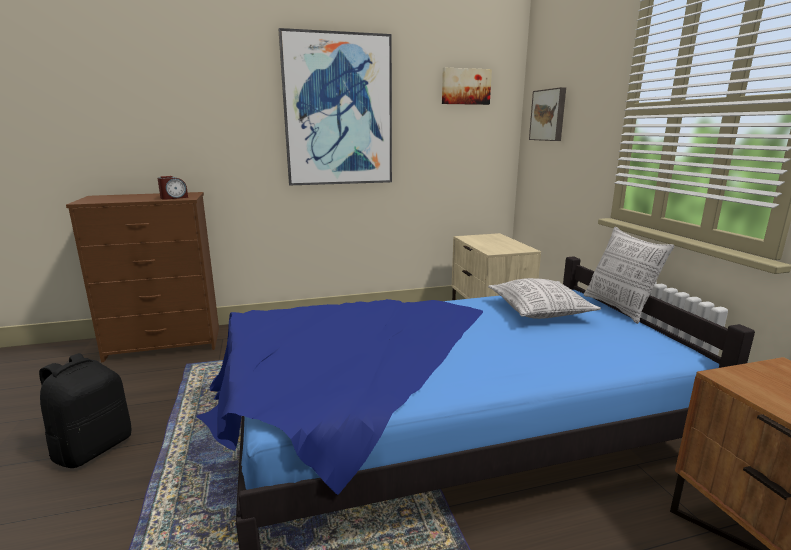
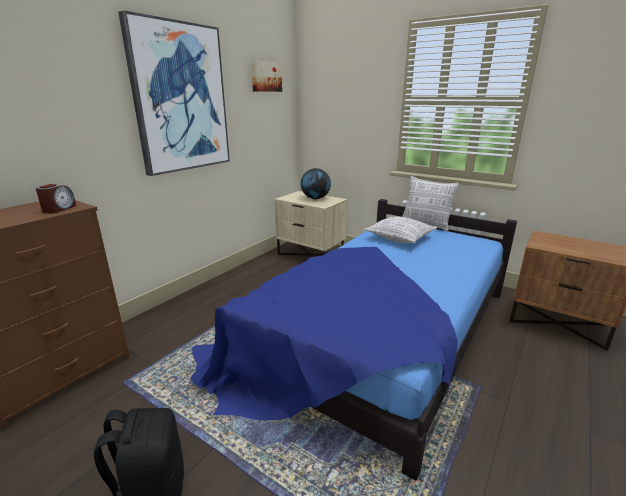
camera: 40 degrees left, 5 degrees up
picture [529,87,566,141] -> none
none -> globe [301,168,331,200]

